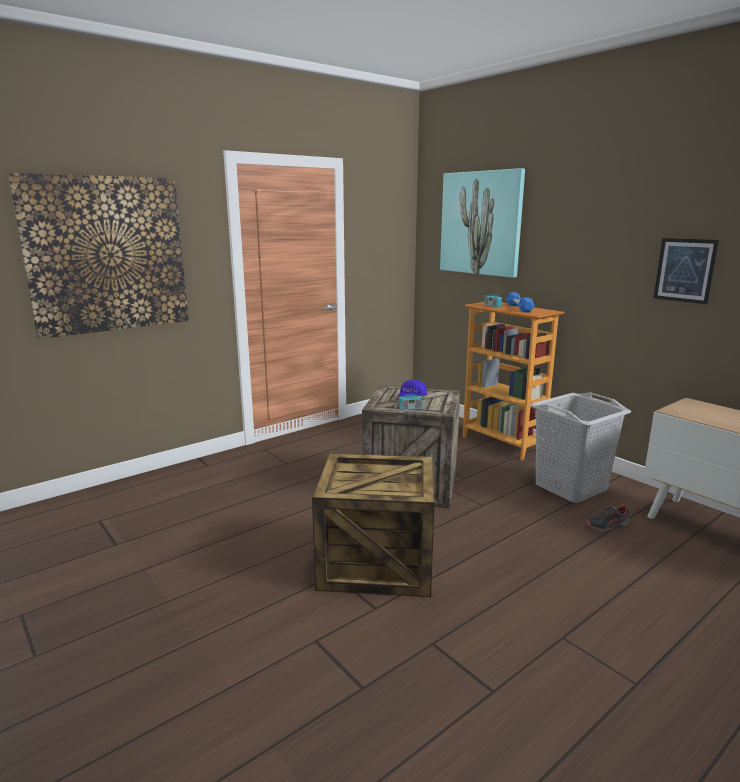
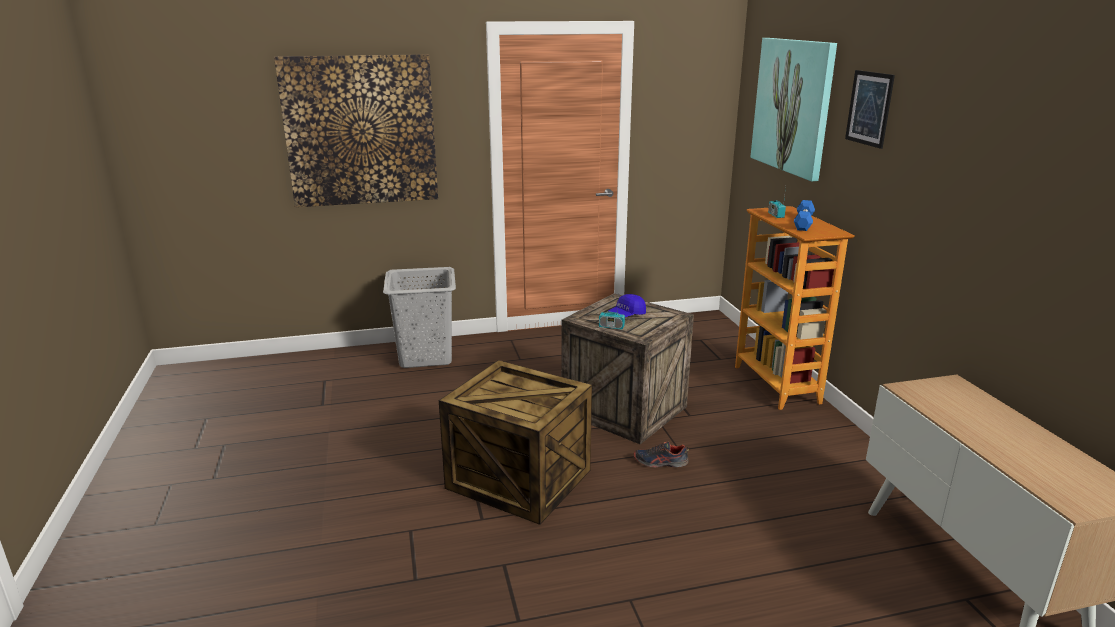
camera: 25 degrees right, 5 degrees up
grey laundry basket [530,392,631,503] -> grey laundry basket moved to [383,267,456,368]
shoe [585,505,630,531] -> shoe moved to [634,442,689,467]
picture [654,238,719,304] -> picture moved to [845,70,895,149]

